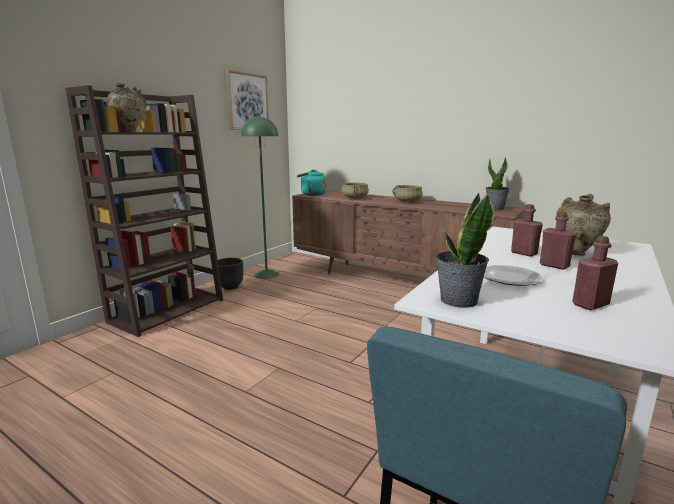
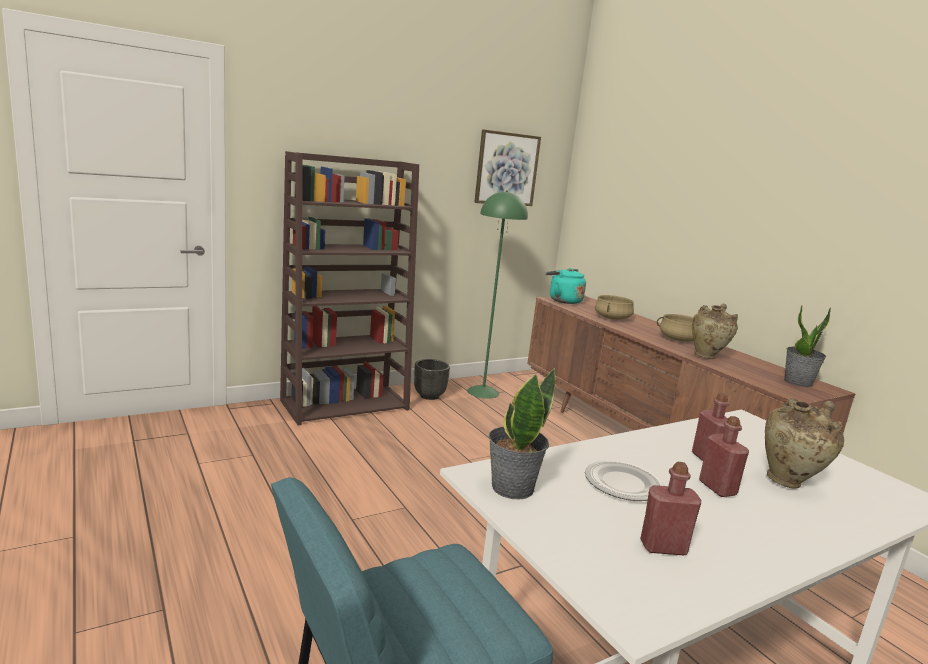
camera: 25 degrees right, 0 degrees up
beige vase [107,83,147,132] -> beige vase moved to [692,304,738,359]

